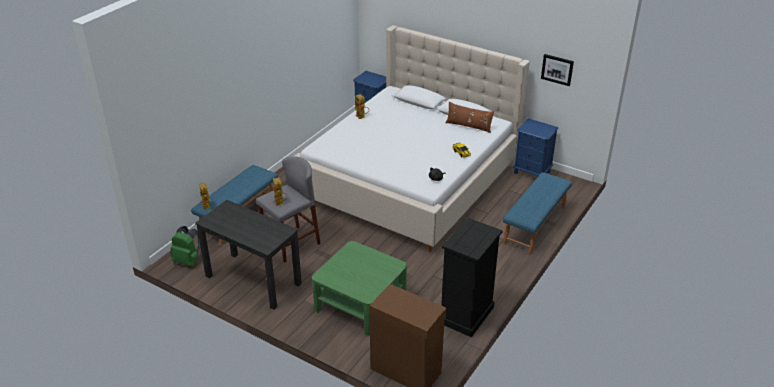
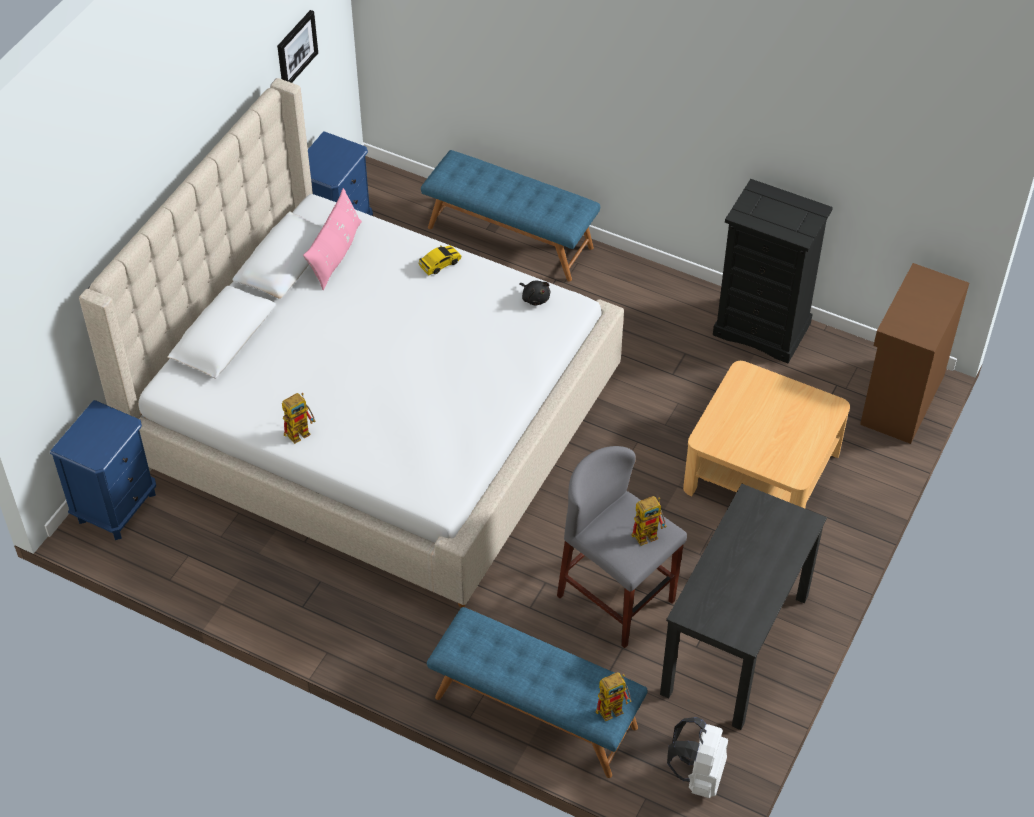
camera: 95 degrees left, 15 degrees up
green backpack [170,226,199,267] -> white backpack [667,717,728,798]
green coffee table [312,241,407,336] -> beige coffee table [683,361,850,508]
brown pillow [445,101,494,133] -> pink pillow [303,188,362,290]

